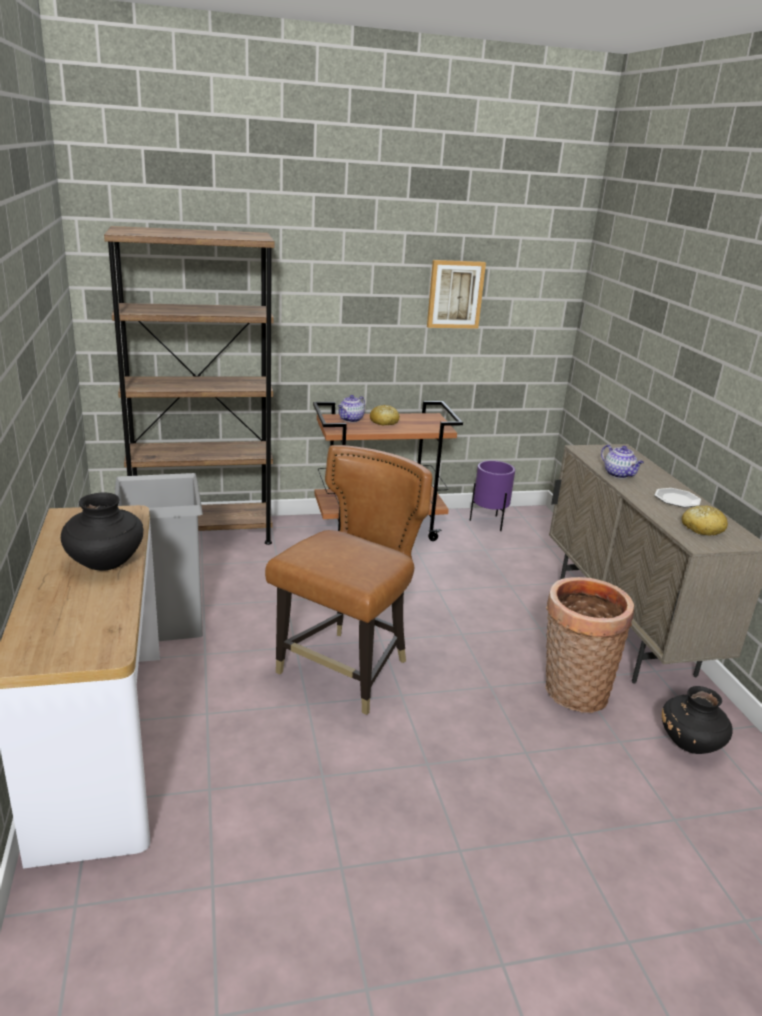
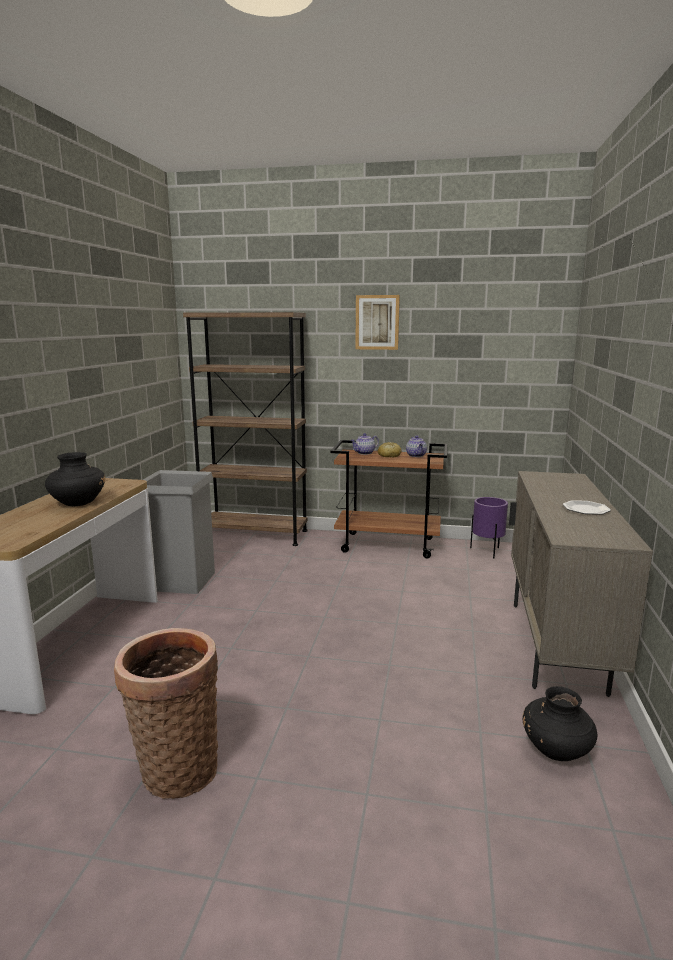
camera: 25 degrees right, 10 degrees down
brown chair [265,445,432,715] -> none
picture [427,260,486,329] -> picture moved to [355,295,400,350]
basket [545,577,634,713] -> basket moved to [114,628,218,799]
teapot [601,445,644,478] -> teapot moved to [406,436,427,457]
bread [682,505,728,535] -> none

